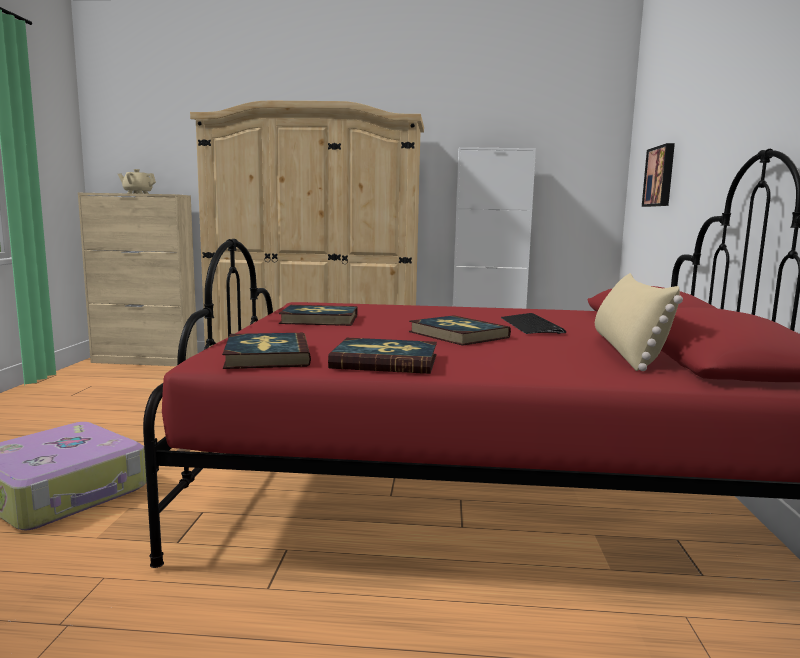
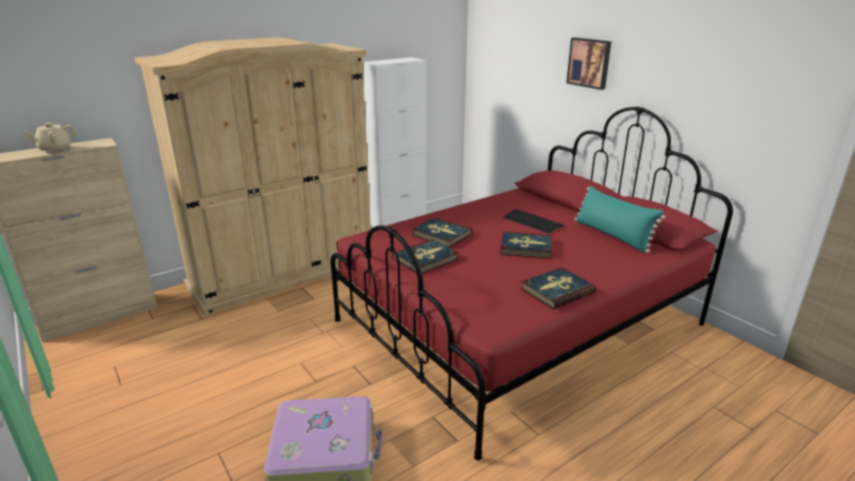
camera: 40 degrees left, 15 degrees up
book [222,333,311,369] -> book moved to [412,217,472,248]
beige pillow [595,273,683,371] -> turquoise pillow [575,186,666,253]
picture [642,143,675,207] -> picture moved to [566,38,612,90]

